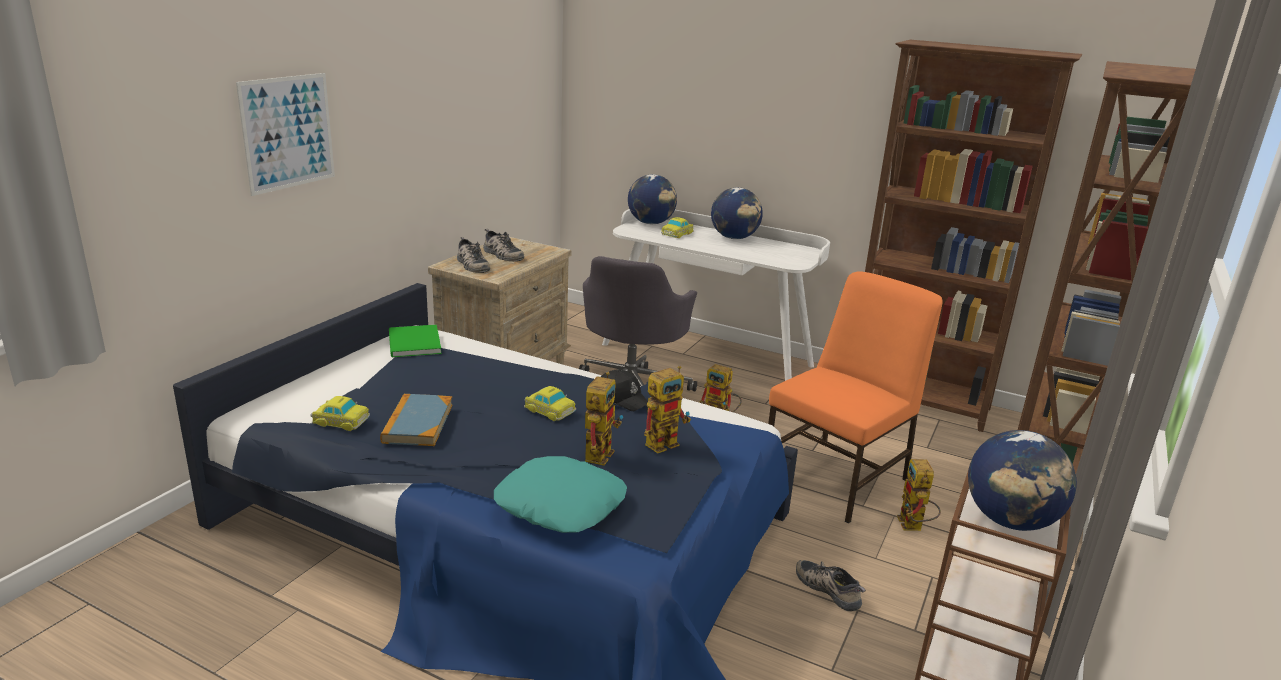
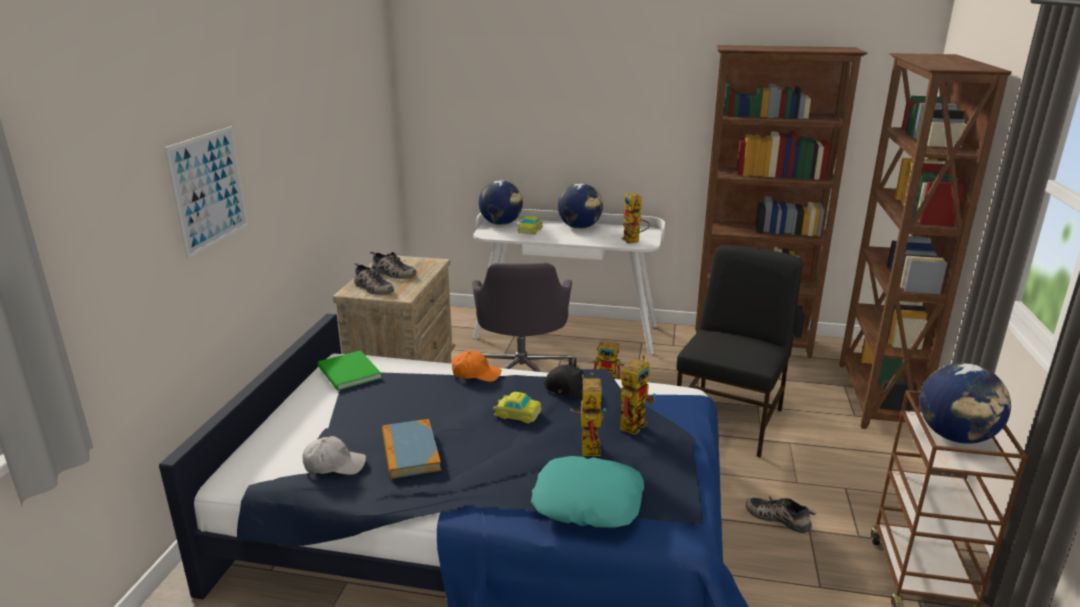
camera: 15 degrees left, 0 degrees up
toy car [311,396,370,431] -> white cap [303,436,366,475]
orange chair [768,271,943,523] -> black chair [676,245,803,457]
toy robot [897,459,941,531] -> toy robot moved to [622,193,650,244]
none -> orange cap [452,351,501,382]

